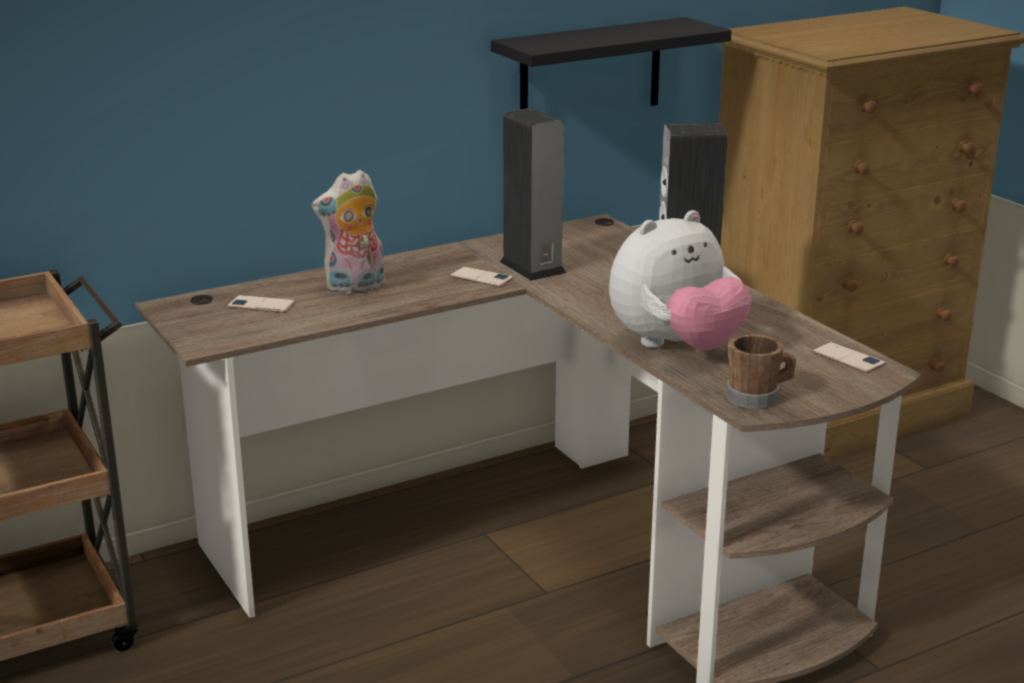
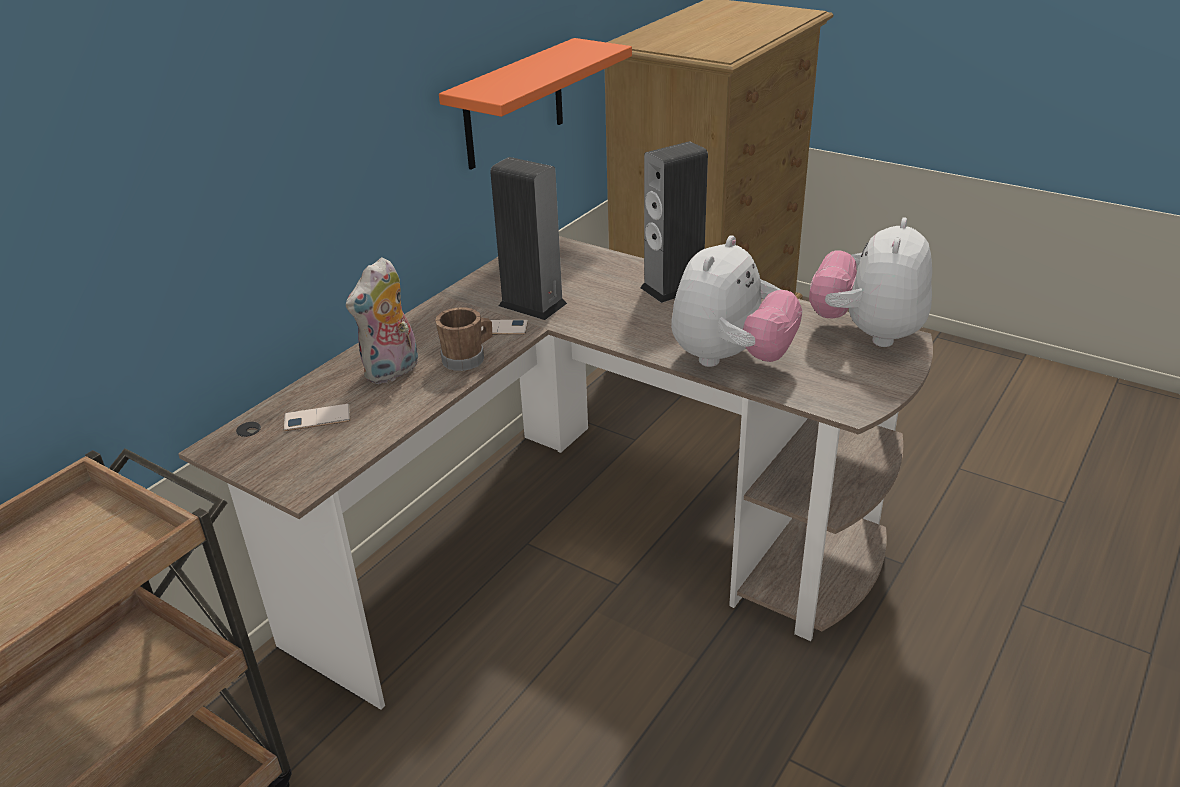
camera: 25 degrees left, 10 degrees up
black shelf [491,17,732,109] -> orange shelf [439,38,632,169]
brown mug [727,334,796,409] -> brown mug moved to [435,307,492,371]
phone [812,342,886,373] -> plush toy [809,217,932,347]

